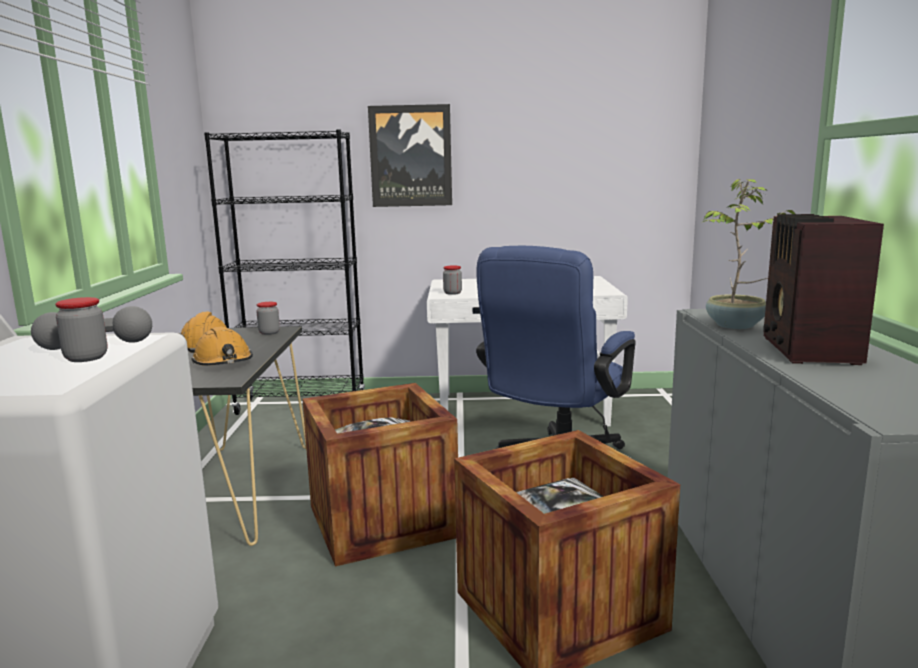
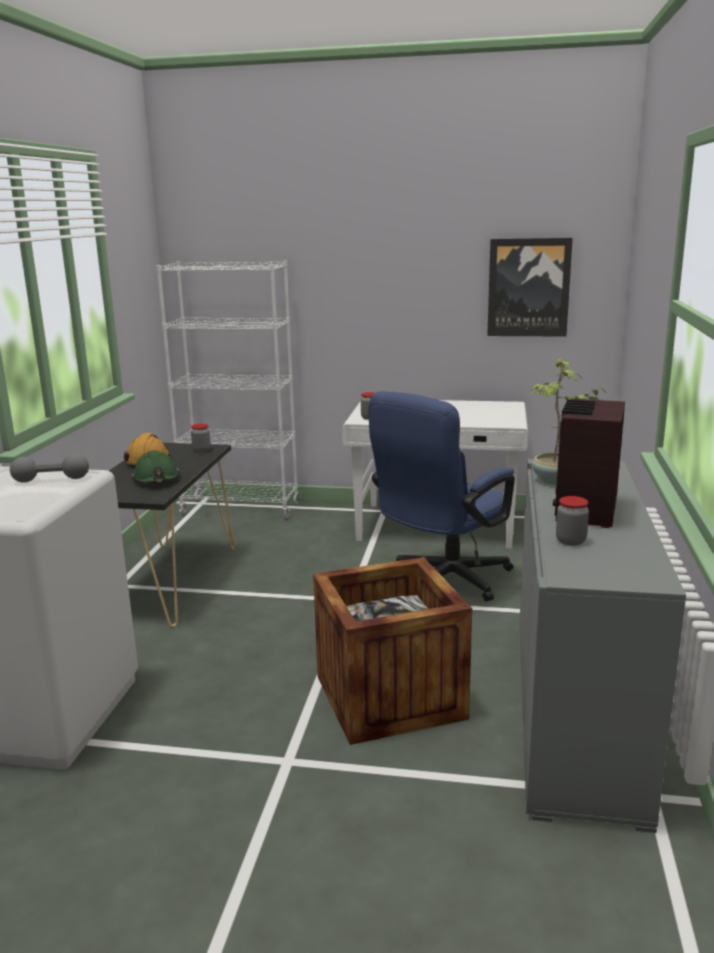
camera: 10 degrees right, 5 degrees up
jar [55,297,107,362] -> jar moved to [556,496,589,546]
orange hard hat [191,327,253,366] -> green hard hat [131,450,180,483]
black bookcase [204,129,365,415] -> white bookcase [156,260,299,519]
crate [302,383,458,567] -> none
picture [368,104,452,207] -> picture moved to [487,238,573,337]

